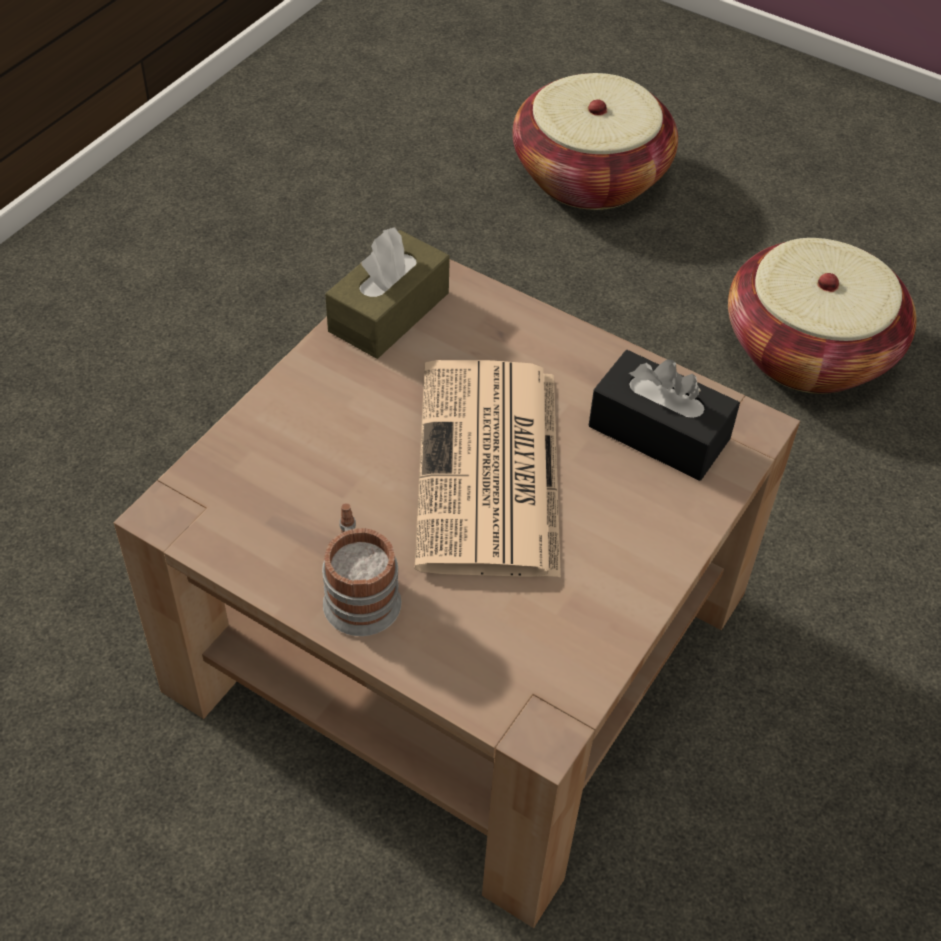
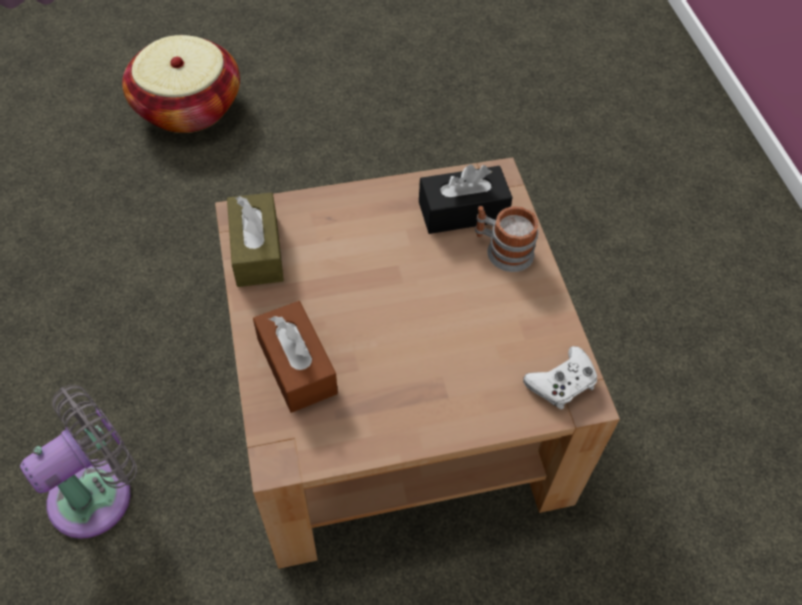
camera: 45 degrees left, 5 degrees up
mug [322,503,401,636] -> mug moved to [475,206,538,272]
newspaper [415,360,561,578] -> none
basket [728,238,916,394] -> none
none -> grey fan [20,385,137,539]
none -> brown tissue box [253,301,338,413]
none -> white game controller [523,346,597,409]

